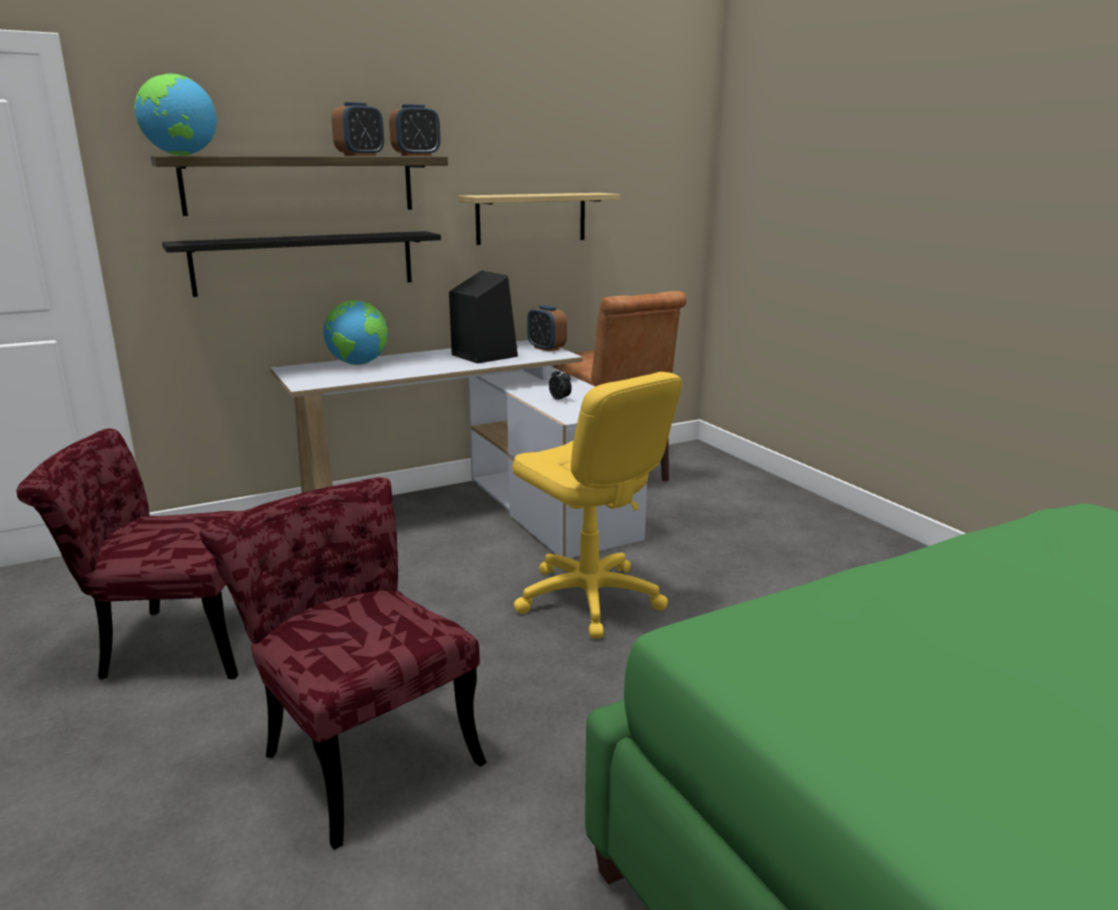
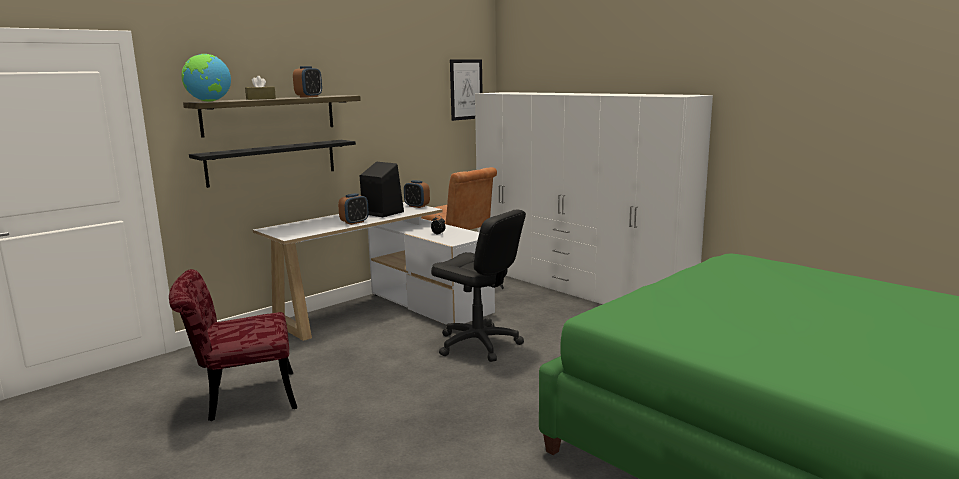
camera: 15 degrees left, 5 degrees down
red chair [199,478,487,850] -> none
globe [323,300,388,365] -> none
alarm clock [389,104,441,156] -> alarm clock moved to [338,193,369,225]
shelf [458,193,620,245] -> none
yellow office chair [512,372,682,638] -> black office chair [431,210,526,362]
none -> brown tissue box [245,76,276,100]
none -> picture [450,59,483,121]
none -> white wardrobe [475,92,713,304]

